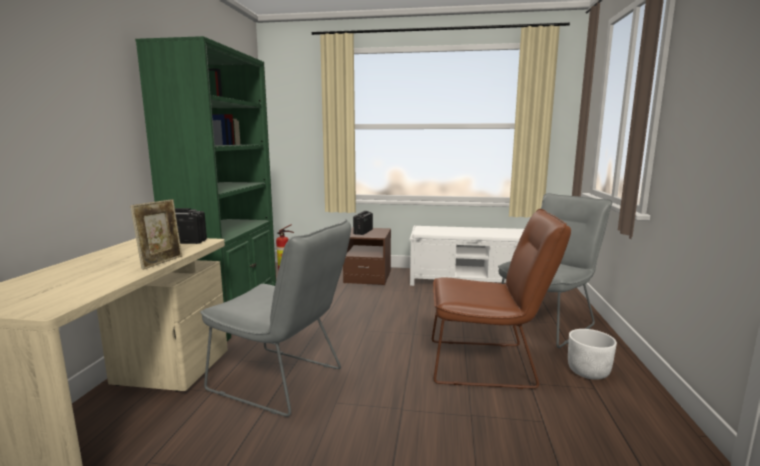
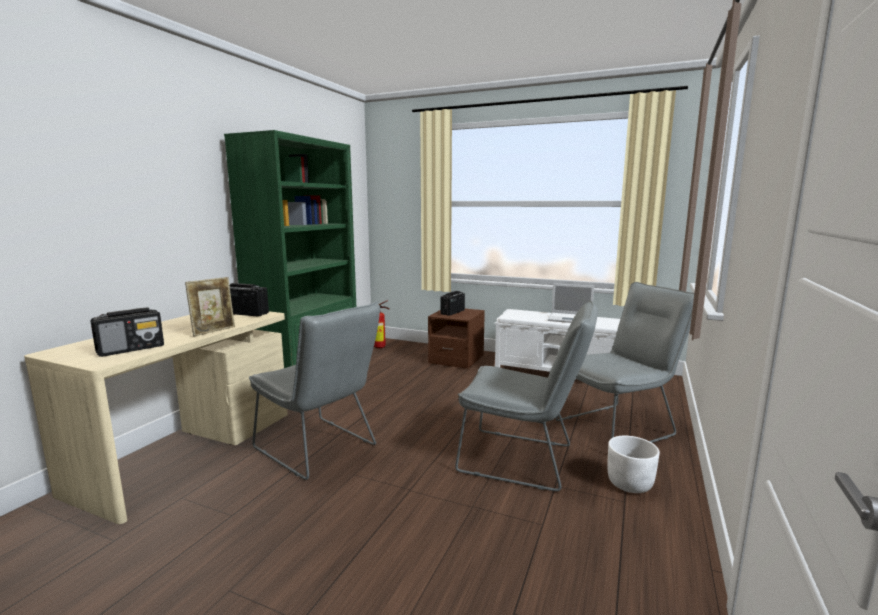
camera: 15 degrees right, 0 degrees up
brown chair [432,209,571,389] -> grey chair [455,301,598,491]
none -> radio [91,307,164,357]
none -> laptop [548,283,594,323]

